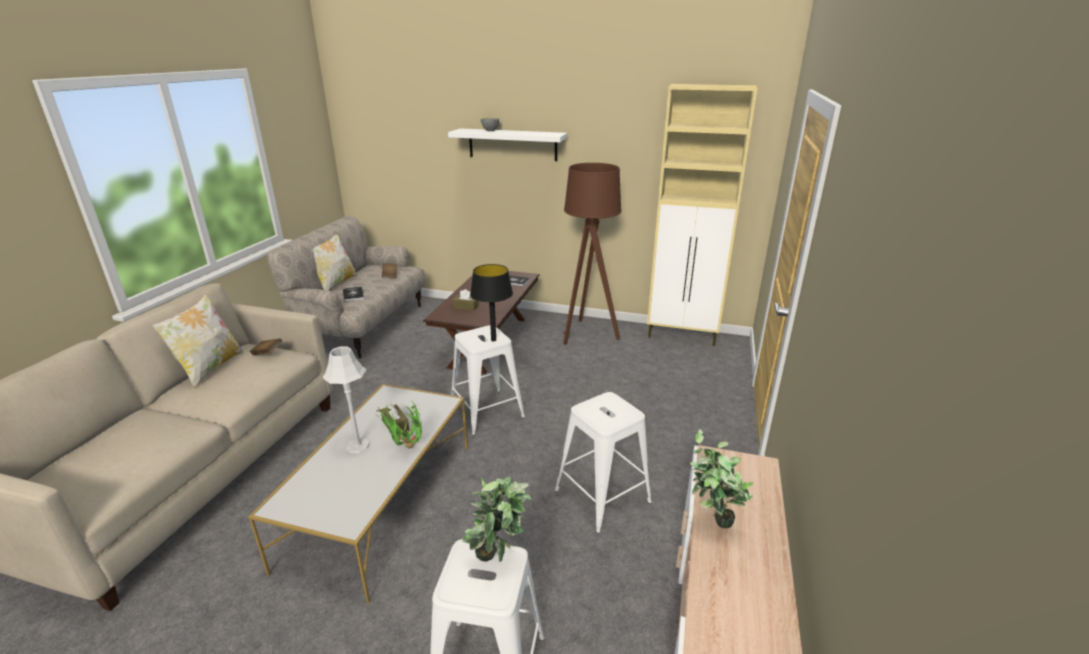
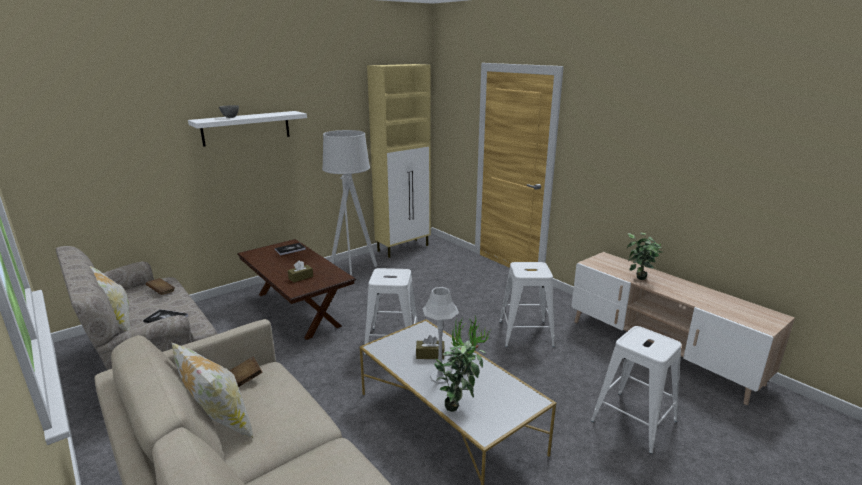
camera: 55 degrees left, 5 degrees down
potted plant [462,477,531,563] -> potted plant moved to [434,340,485,412]
black table lamp [470,264,513,341] -> none
brown floor lamp [563,163,622,345] -> grey floor lamp [322,130,377,276]

